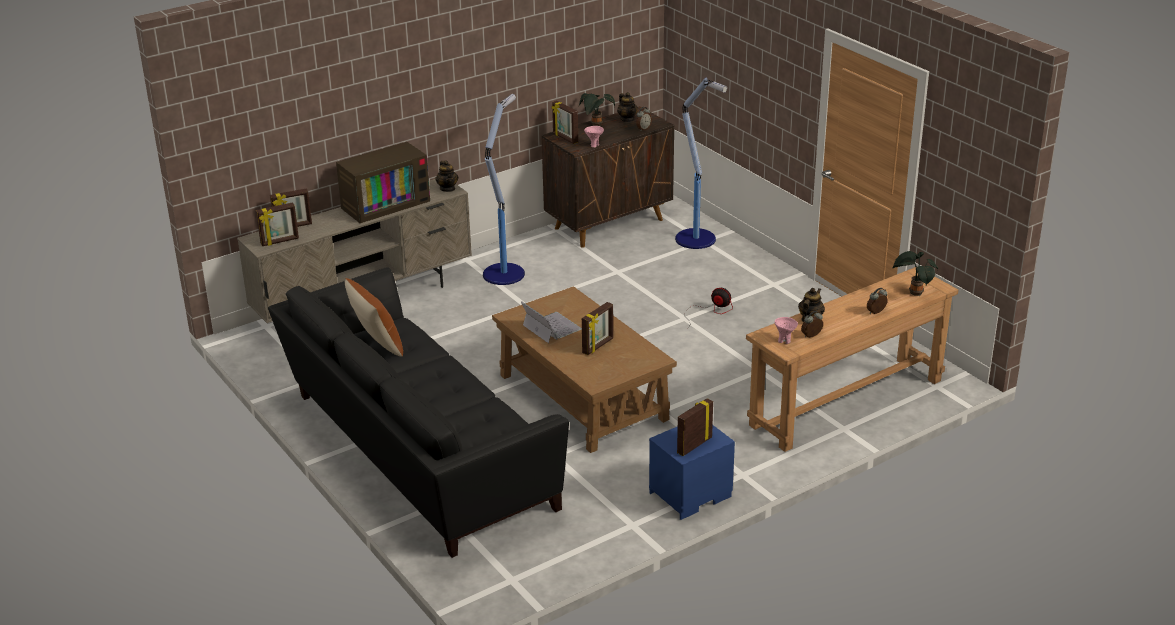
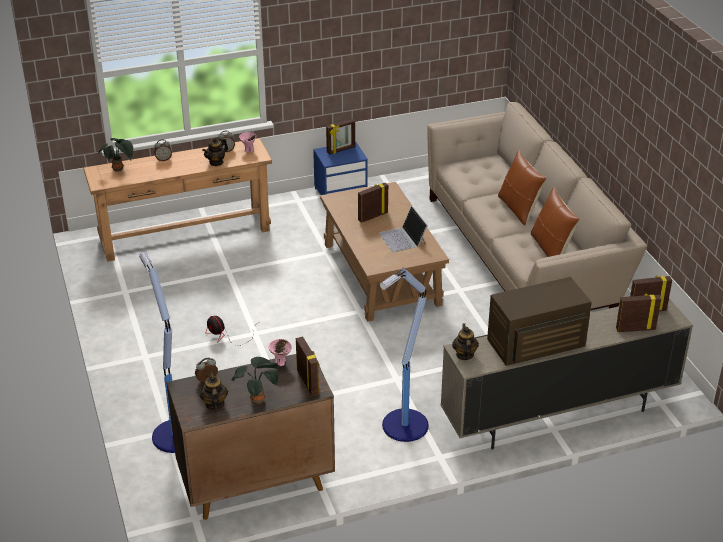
camera: 165 degrees left, 5 degrees up
black sofa [268,267,569,558] -> beige sofa [427,102,647,310]
none -> brown pillow [498,150,547,226]

